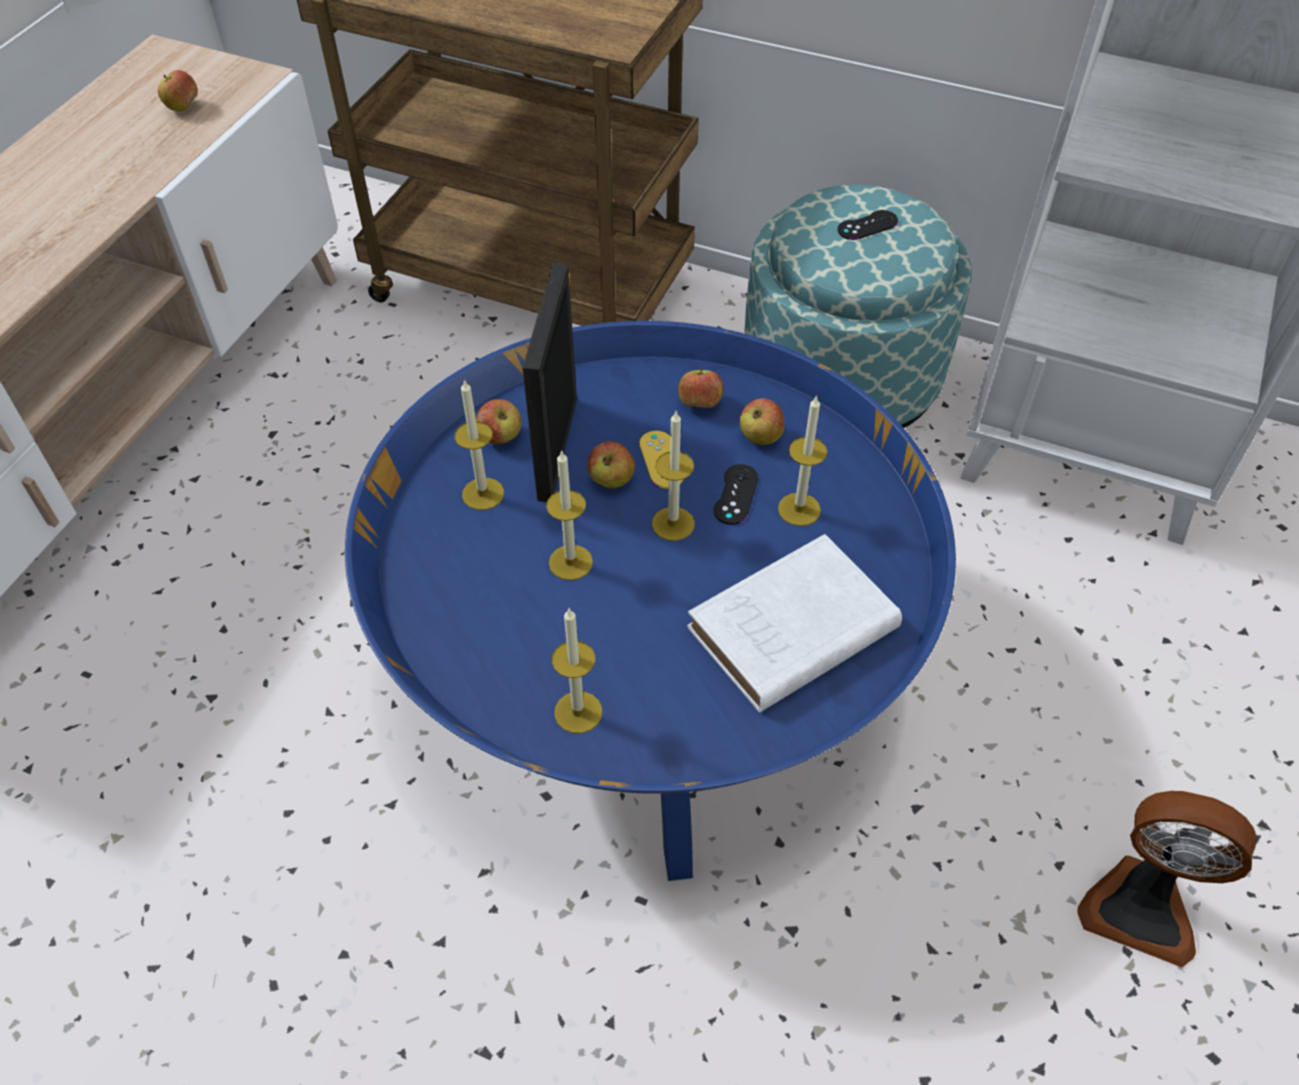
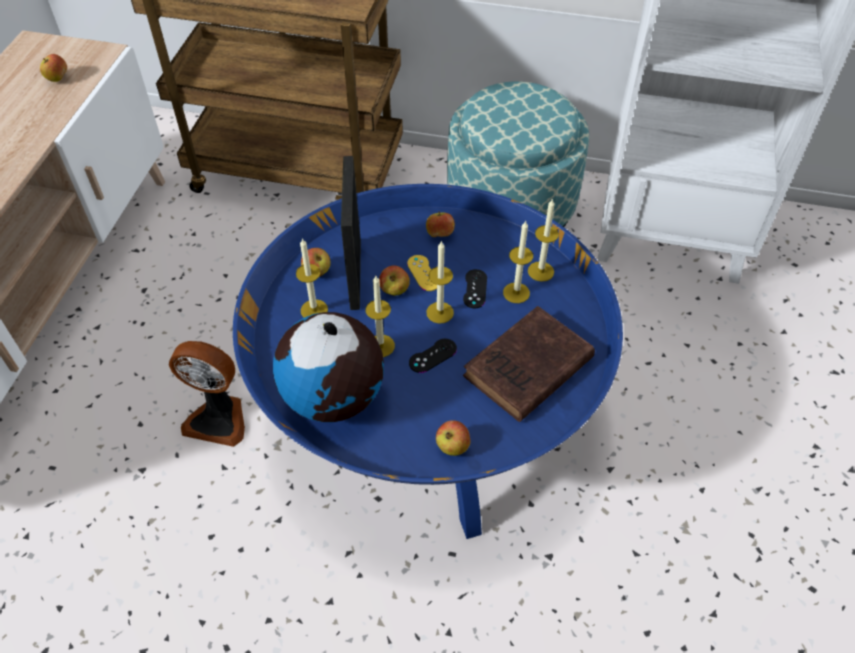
camera: 10 degrees left, 0 degrees up
candle [552,609,602,733] -> candle moved to [528,198,559,282]
white book [687,534,902,712] -> brown book [463,306,595,422]
apple [739,398,784,445] -> apple moved to [436,420,470,456]
black game controller [838,210,898,240] -> black game controller moved to [409,339,457,373]
fan [1077,791,1256,968] -> fan moved to [169,341,245,447]
none -> globe [273,312,384,422]

